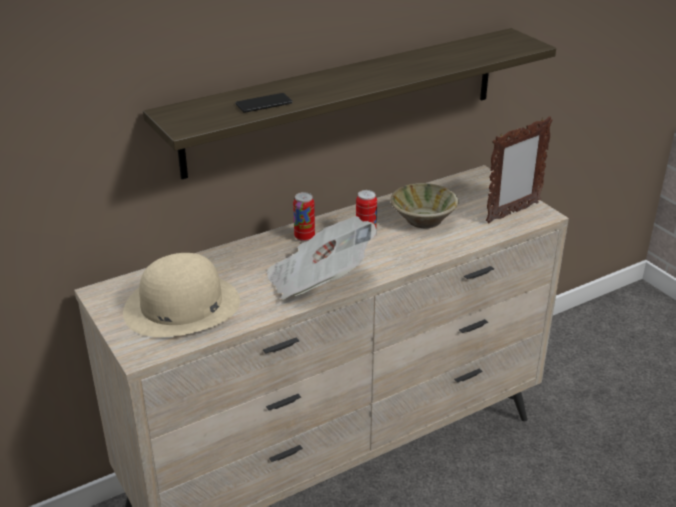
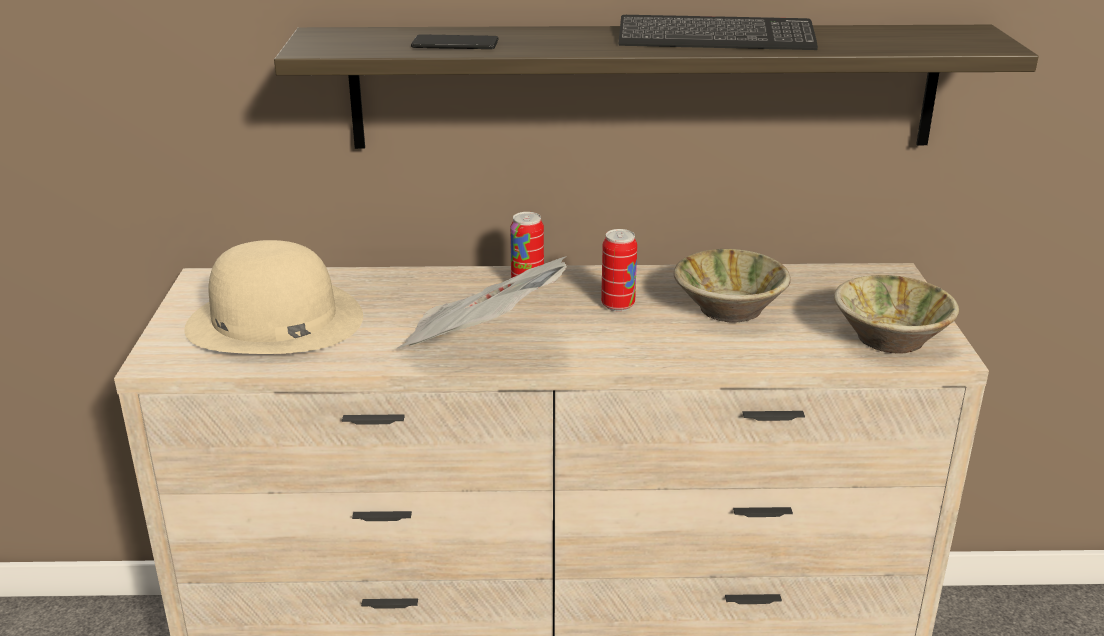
camera: 30 degrees right, 5 degrees down
picture frame [486,116,553,223] -> beige bowl [834,275,959,354]
none -> keyboard [619,15,818,50]

